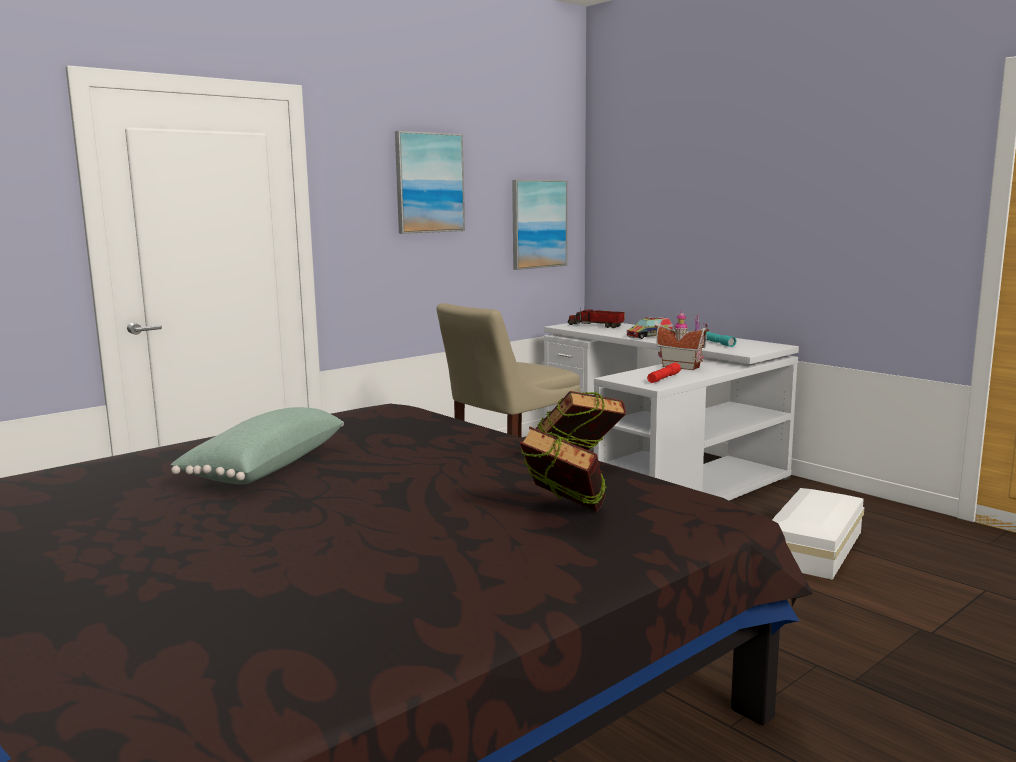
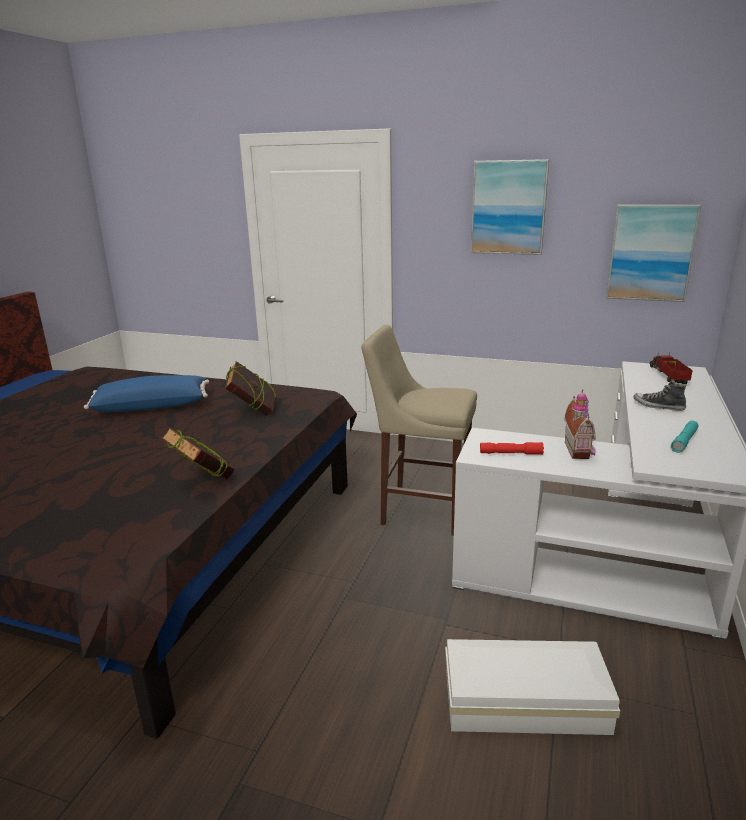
camera: 60 degrees right, 10 degrees up
green pillow [170,407,344,484] -> blue pillow [84,375,209,412]
book [520,426,606,512] -> book moved to [225,361,276,416]
toy truck [627,317,673,339] -> shoe [633,379,686,411]

